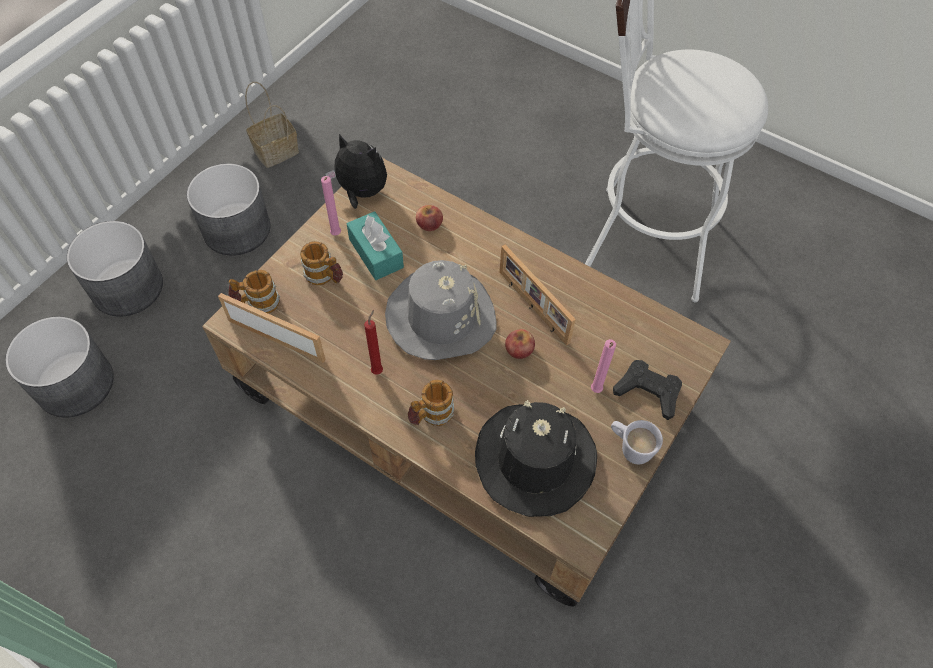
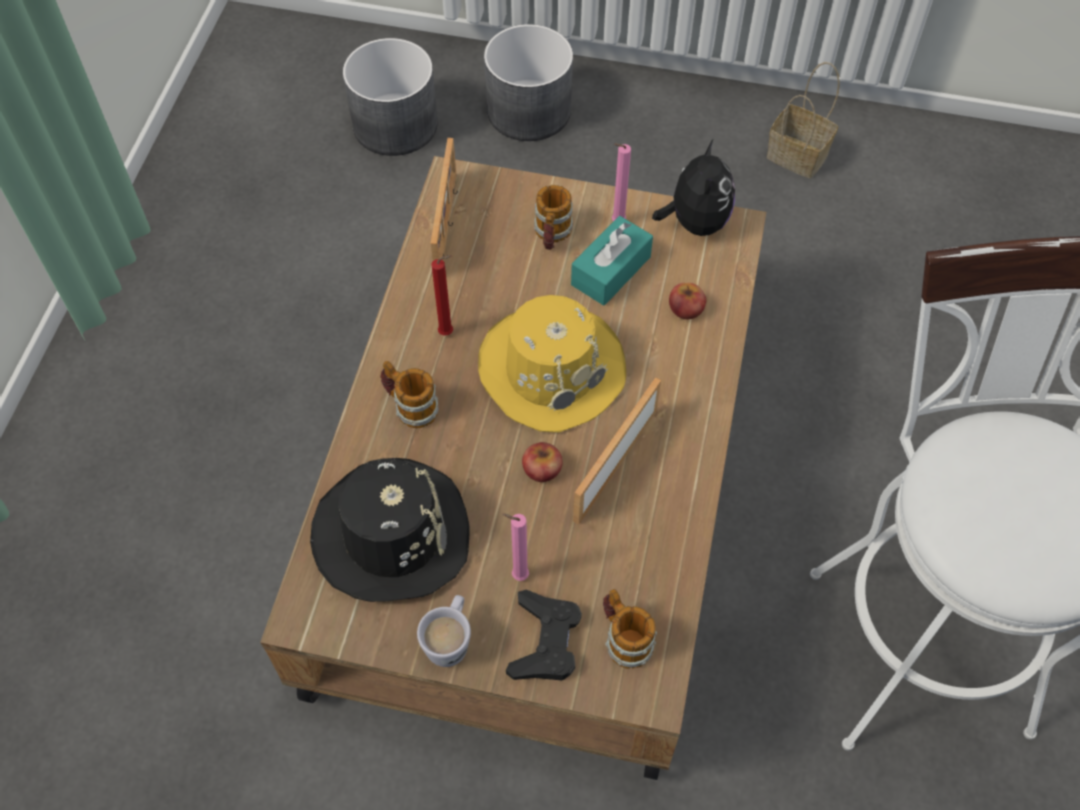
camera: 70 degrees right, 0 degrees up
grey planter [187,163,270,256] -> none
mug [228,270,280,314] -> mug moved to [603,589,657,669]
grey hat [385,260,497,360] -> yellow hat [478,295,626,433]

